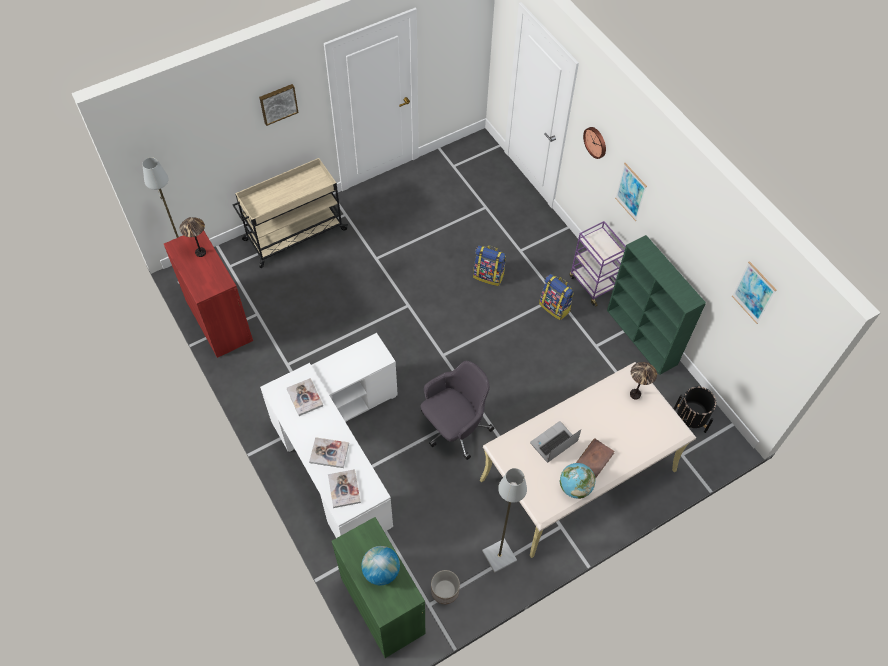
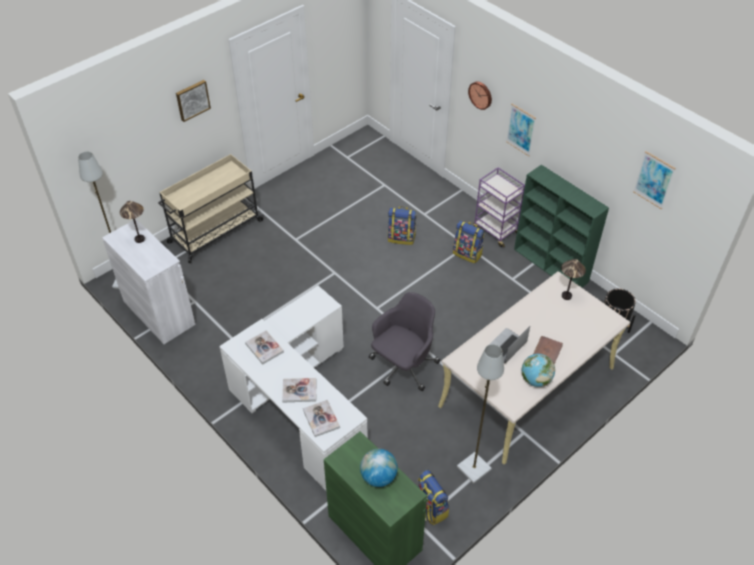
camera: 10 degrees left, 10 degrees down
red cabinet [164,231,253,358] -> white cabinet [102,219,196,344]
planter [431,570,460,604] -> backpack [418,470,449,525]

